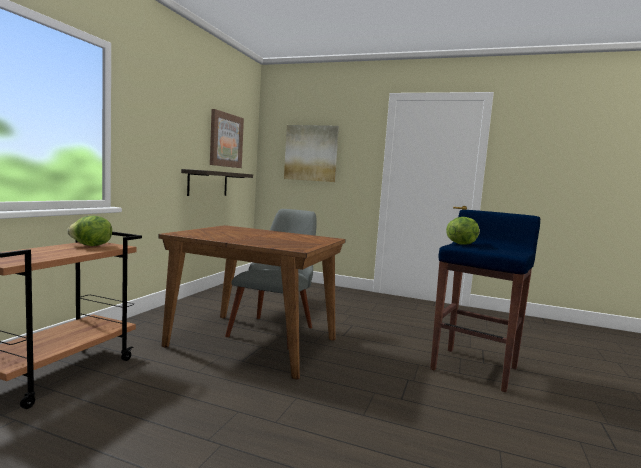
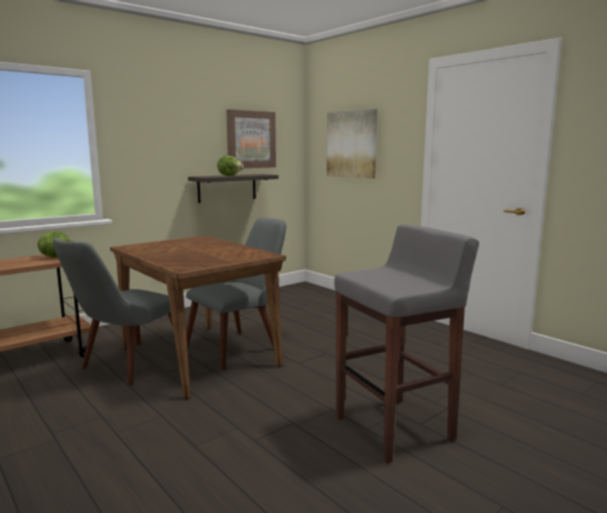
camera: 30 degrees right, 5 degrees up
blue stool [430,210,540,392] -> grey stool [334,224,479,463]
lettuce [446,217,480,245] -> lettuce moved to [217,156,243,176]
none -> grey chair [53,238,189,386]

